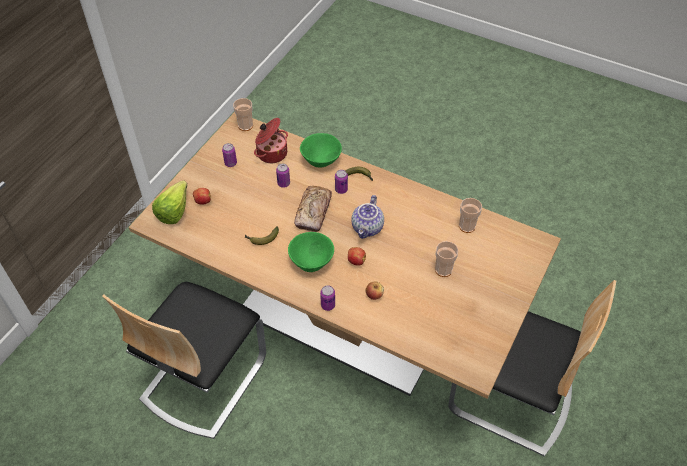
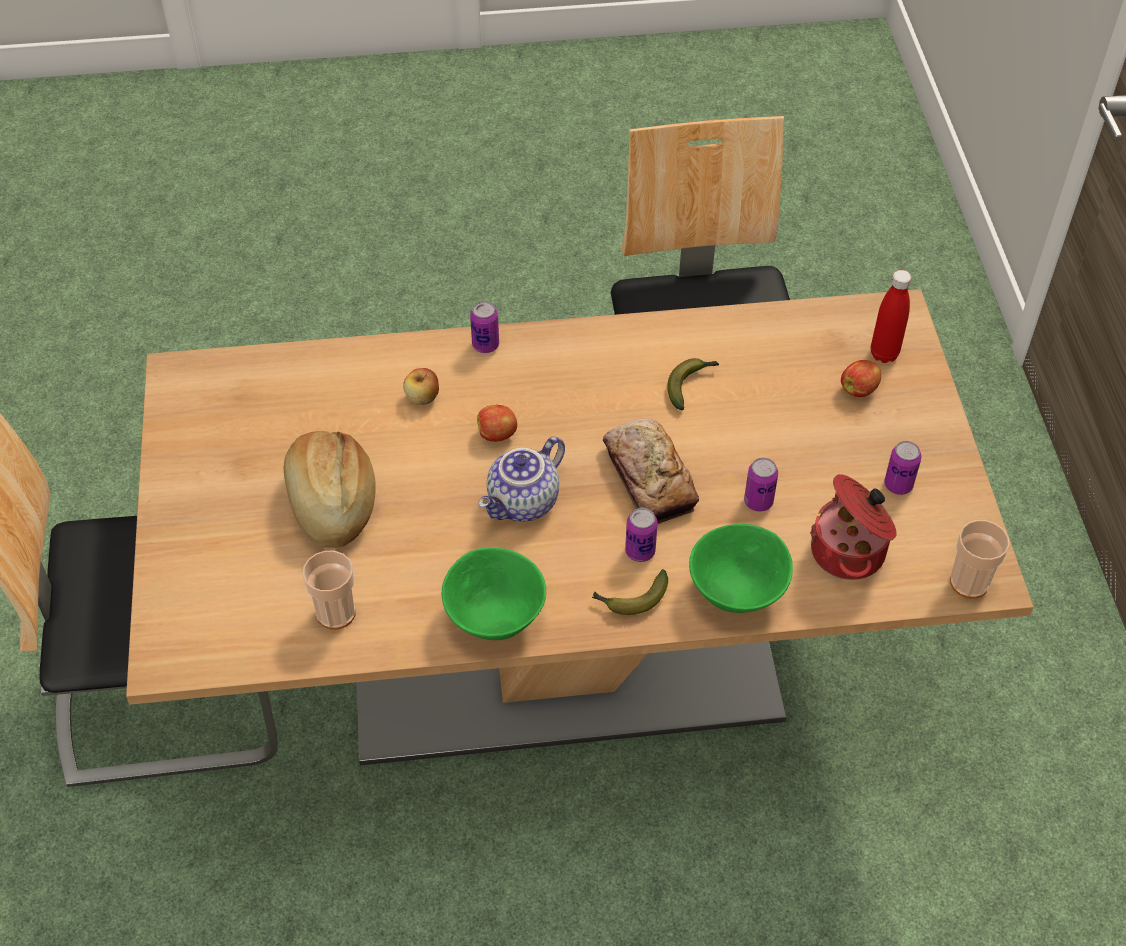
camera: 145 degrees right, 0 degrees up
lettuce [152,180,187,224] -> red bottle [871,270,911,363]
green bowl [288,232,334,272] -> green bowl moved to [442,548,546,640]
teapot [351,195,384,239] -> teapot turned 120 degrees counterclockwise [478,437,565,522]
cup [435,241,459,277] -> bread [284,431,376,548]

